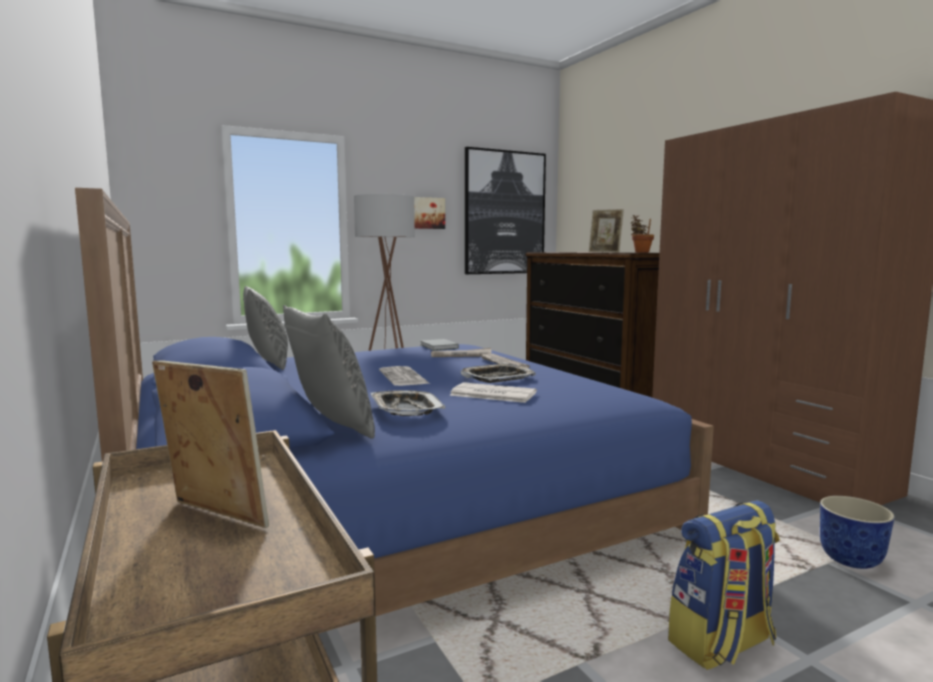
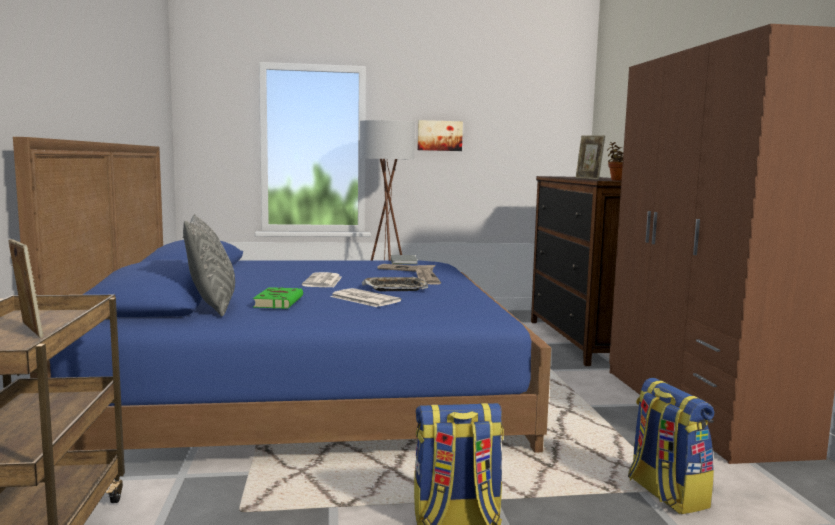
camera: 20 degrees right, 0 degrees up
grey pillow [243,286,288,370] -> none
tray [371,390,445,416] -> green book [253,287,303,309]
picture [465,147,546,274] -> none
planter [820,496,895,569] -> backpack [628,378,714,514]

